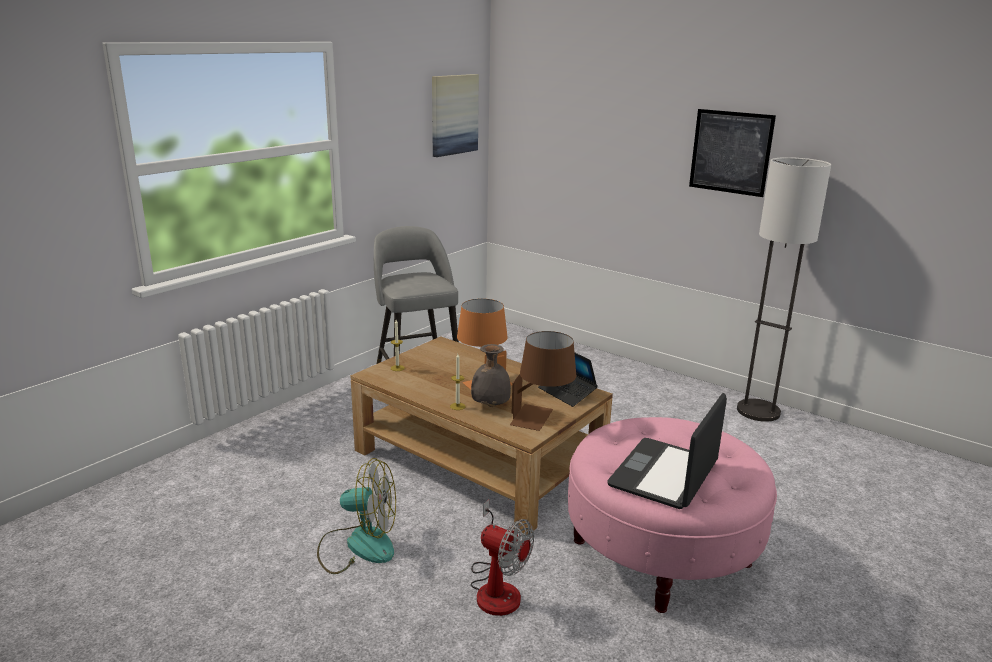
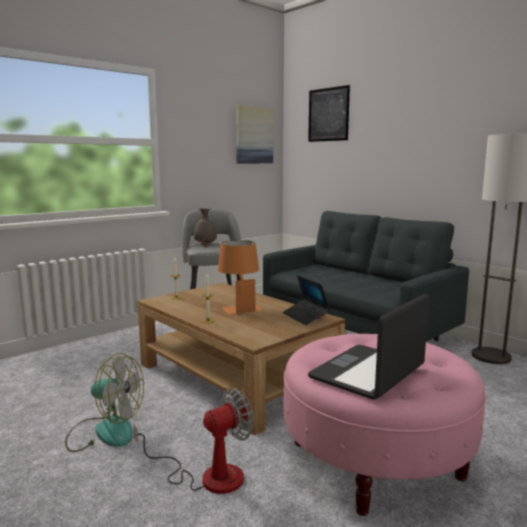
camera: 10 degrees right, 10 degrees down
grey vase [471,344,511,407] -> grey vase moved to [194,208,217,245]
fan [471,500,534,616] -> fan turned 75 degrees counterclockwise [134,388,254,494]
brown table lamp [510,331,576,431] -> none
picture [689,109,776,197] -> picture moved to [308,85,350,142]
none -> grey sofa [263,211,469,342]

